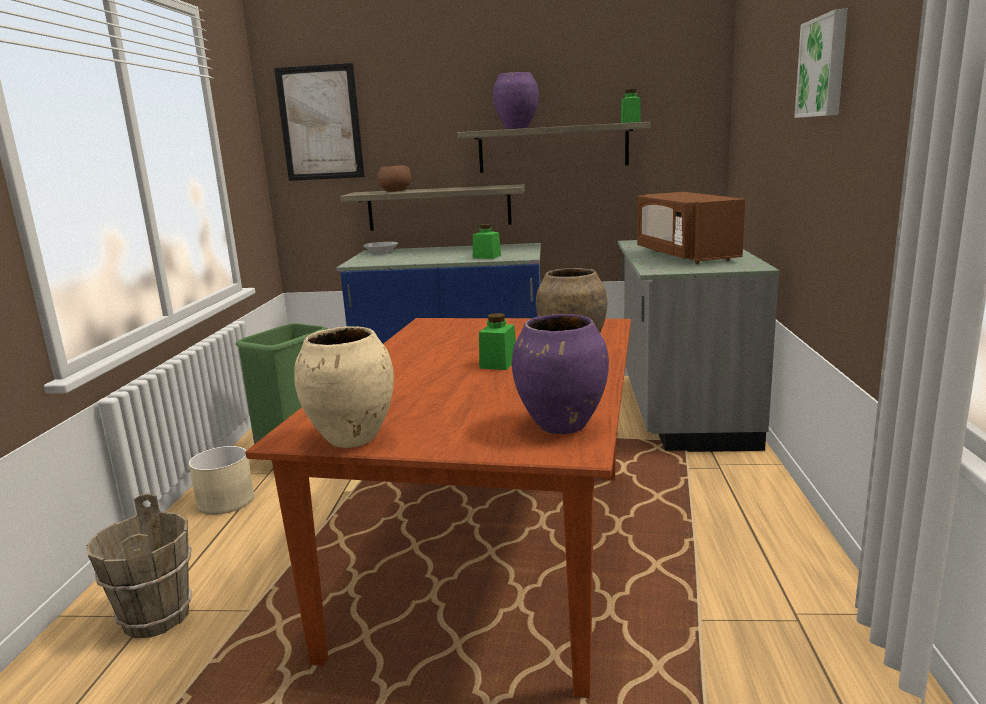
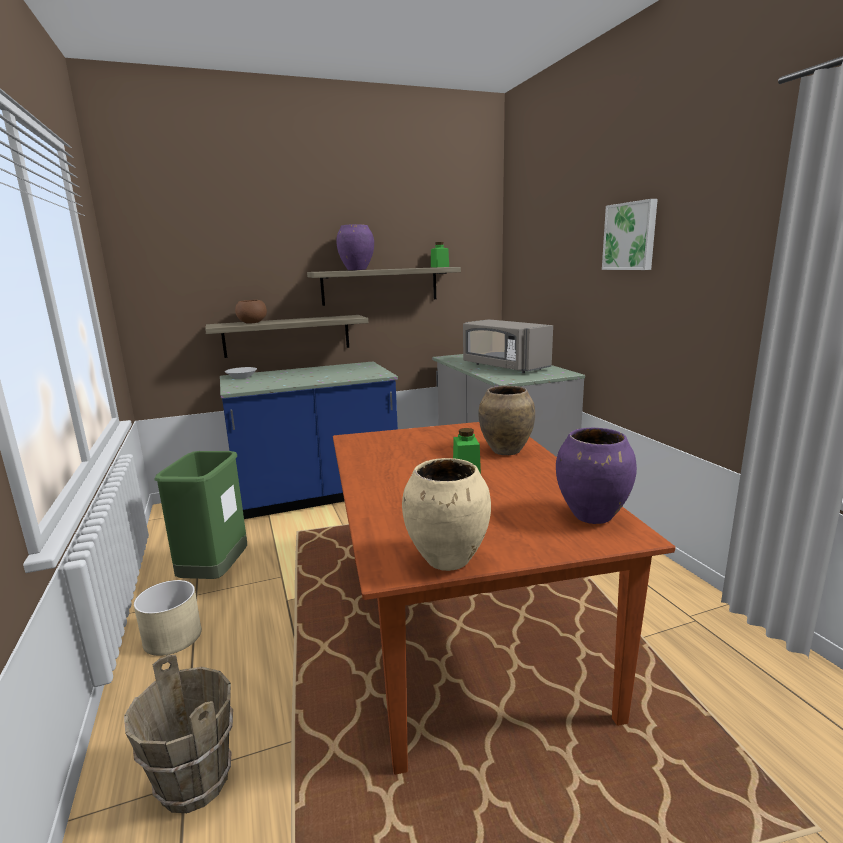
camera: 25 degrees left, 0 degrees up
picture [274,63,365,181] -> none
green jar [473,224,501,259] -> none
brown microwave [637,192,745,264] -> grey microwave [463,319,553,373]

